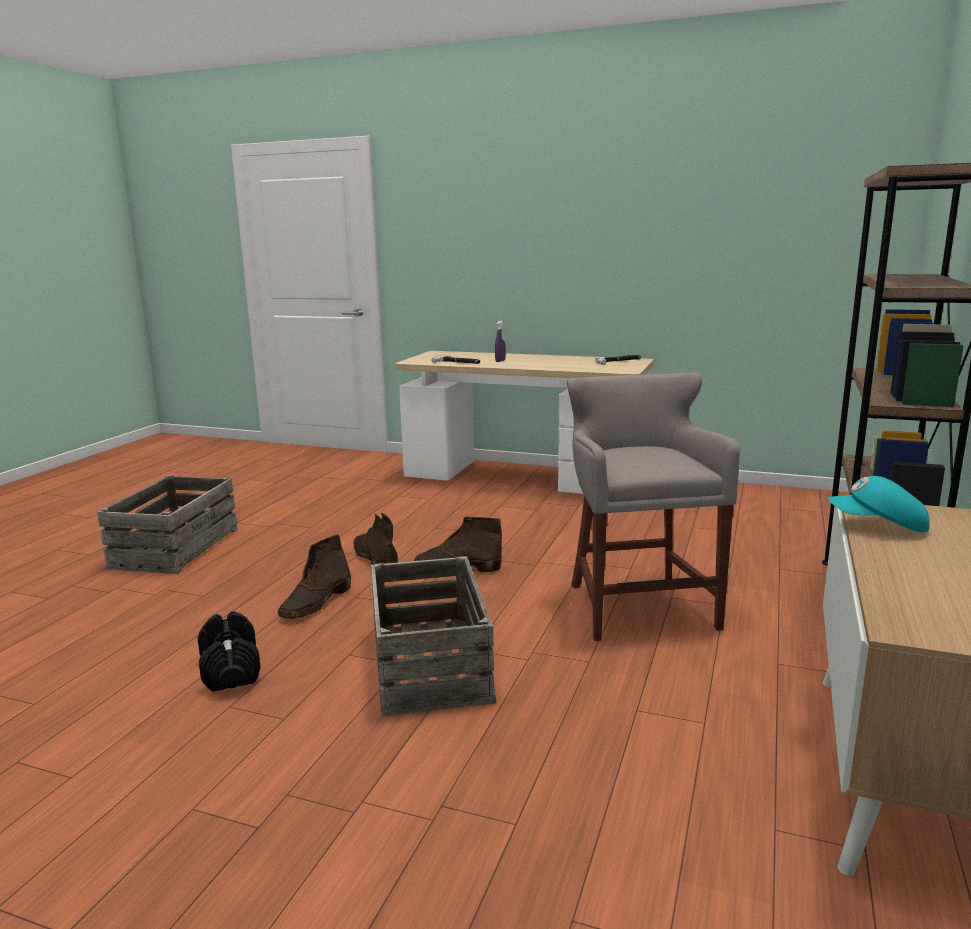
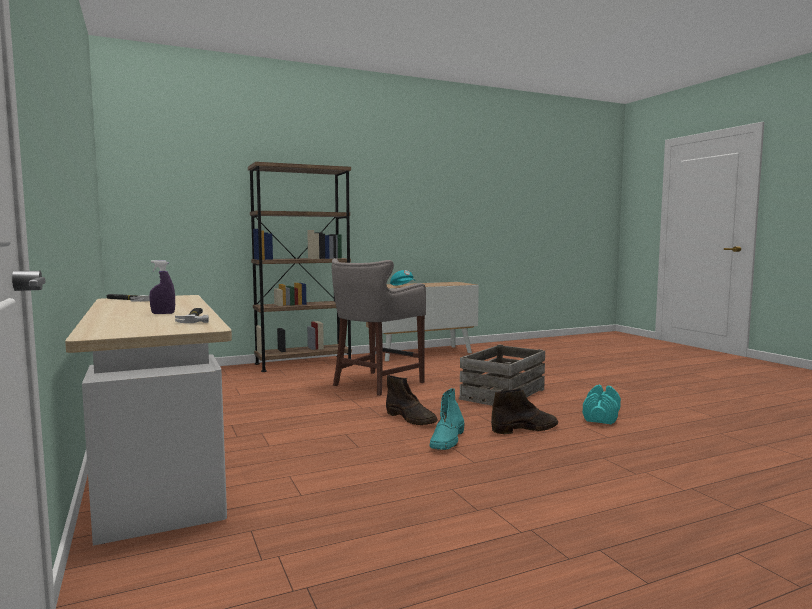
camera: 135 degrees left, 10 degrees down
crate [97,475,238,574] -> none
black dumbbell [198,611,261,692] -> turquoise dumbbell [583,385,621,424]
brown boot [354,513,398,565] -> turquoise boot [430,388,464,450]

